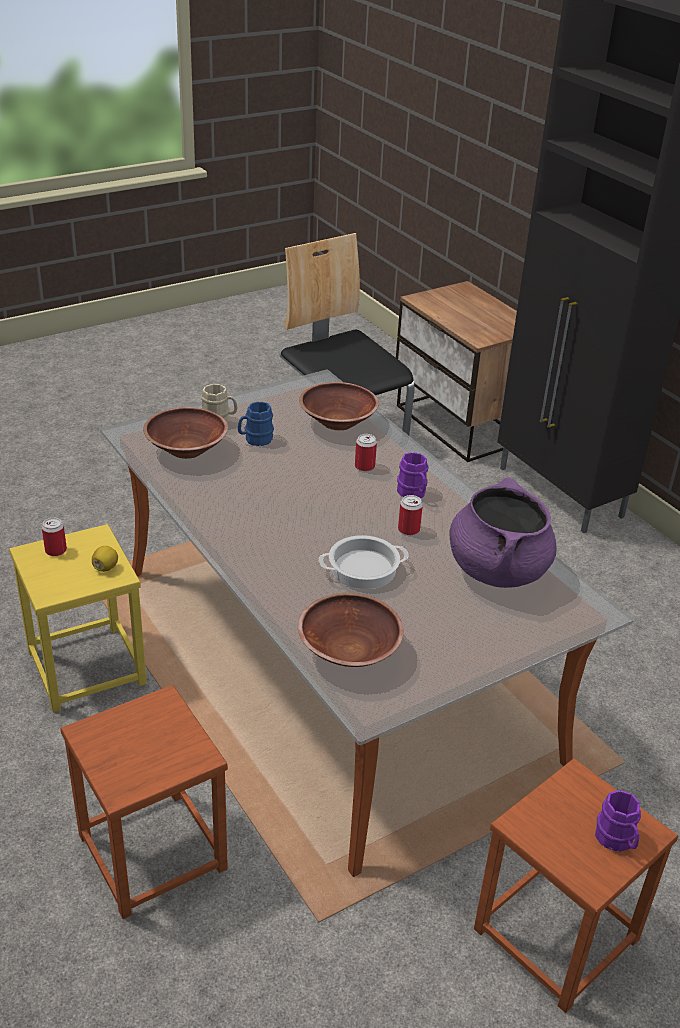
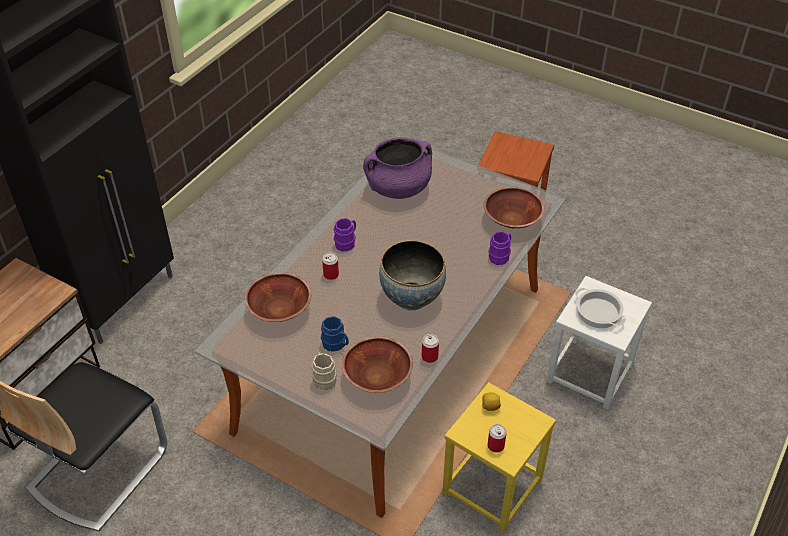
camera: 115 degrees left, 10 degrees up
brown stool [60,685,228,919] -> white stool [546,276,652,410]
cooking pot [319,535,409,589] -> cooking pot moved to [575,288,626,328]
can [398,495,423,535] -> can moved to [422,334,439,363]
purple mug [595,790,641,852] -> purple mug moved to [489,231,511,265]
none -> bowl [379,240,446,310]

